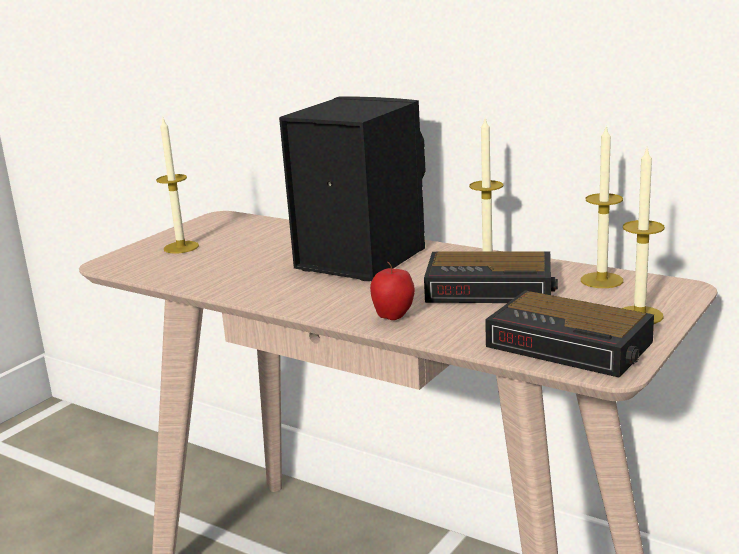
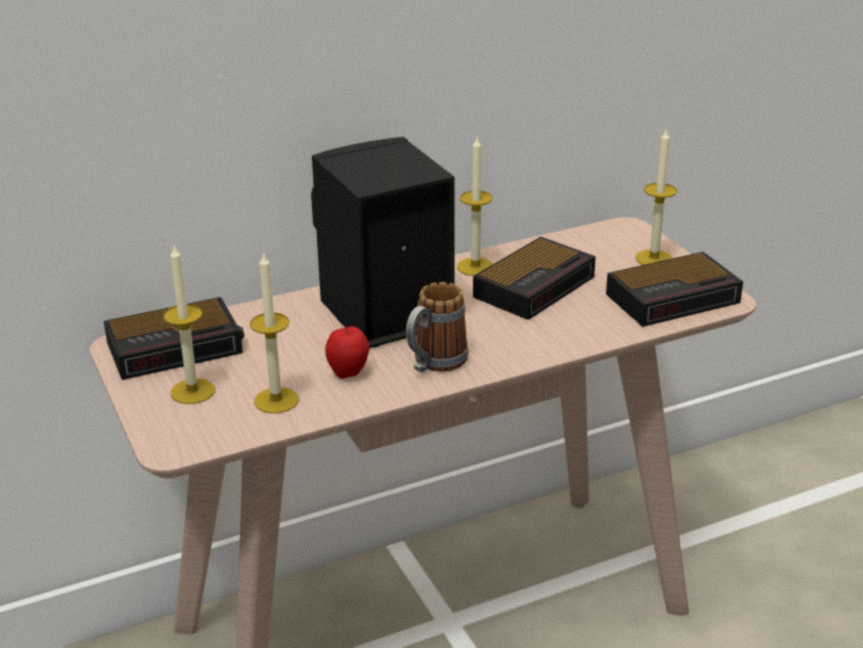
camera: 60 degrees left, 10 degrees up
apple [370,262,415,320] -> apple moved to [325,325,370,379]
candle [581,125,623,288] -> candle moved to [250,252,299,413]
none -> alarm clock [104,297,244,380]
none -> mug [406,282,469,372]

